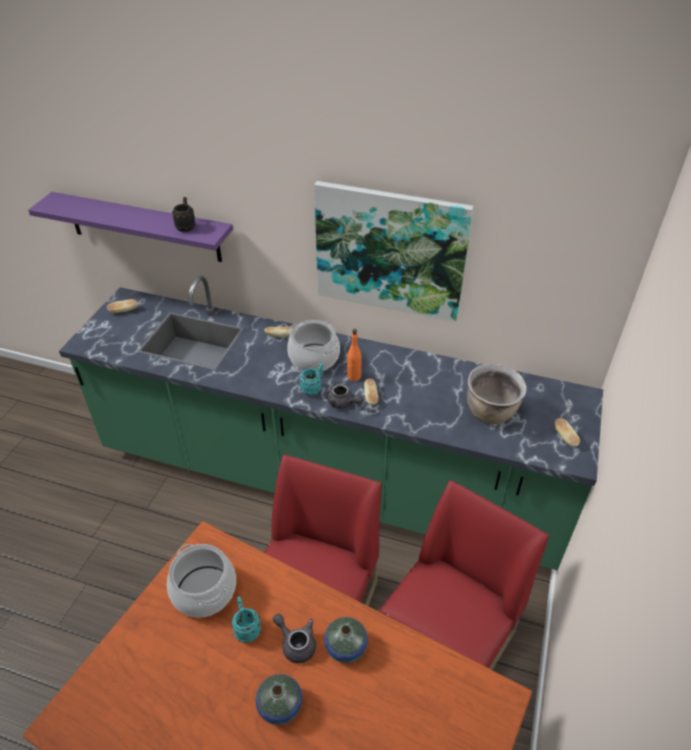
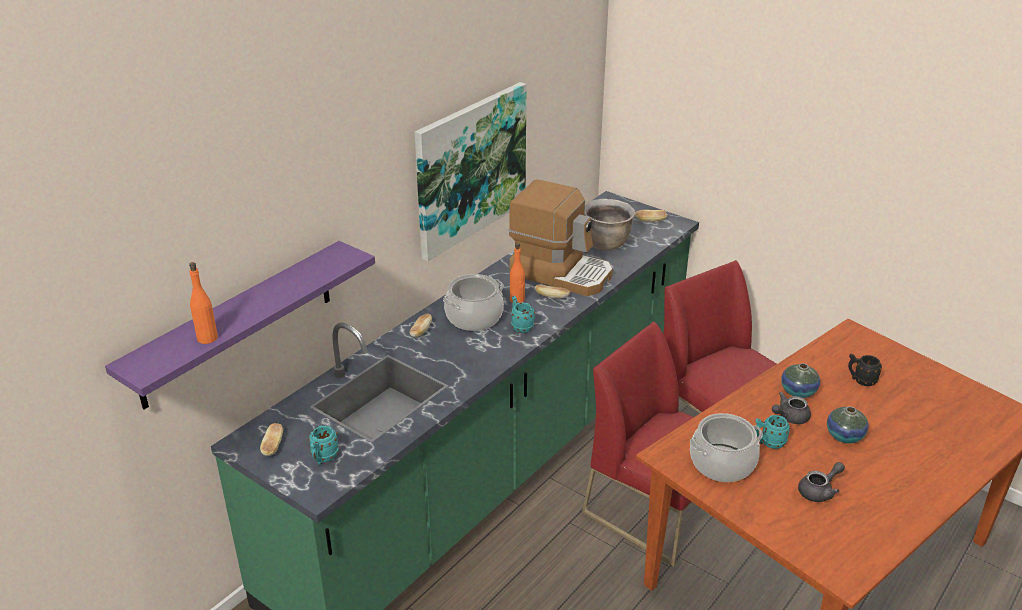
camera: 70 degrees left, 10 degrees down
black mug [172,197,195,232] -> black mug moved to [848,354,882,386]
grey teapot [327,384,363,408] -> grey teapot moved to [798,462,845,502]
none -> orange bottle [189,262,218,344]
none -> turquoise mug [309,425,339,465]
none -> coffee machine [509,179,613,296]

